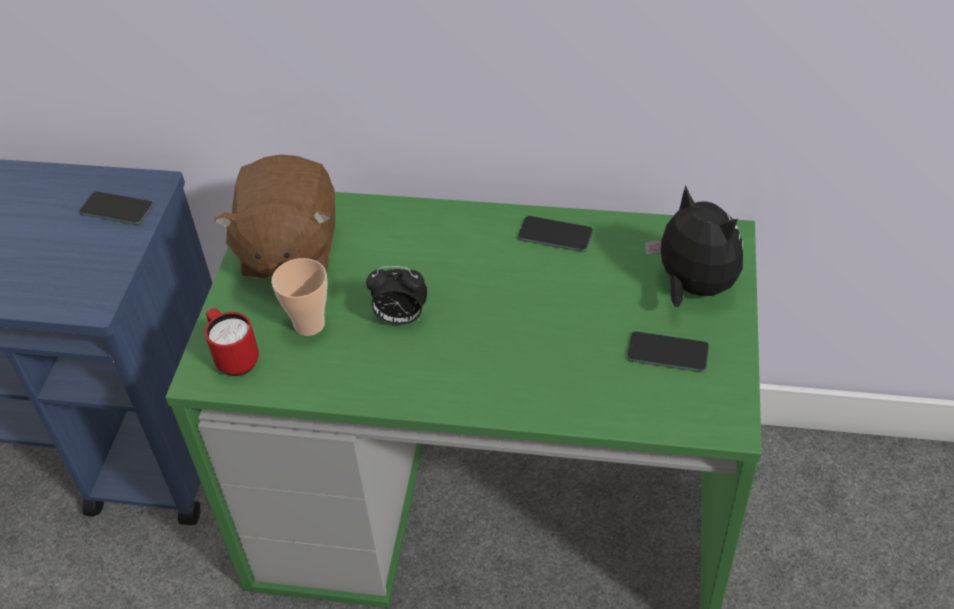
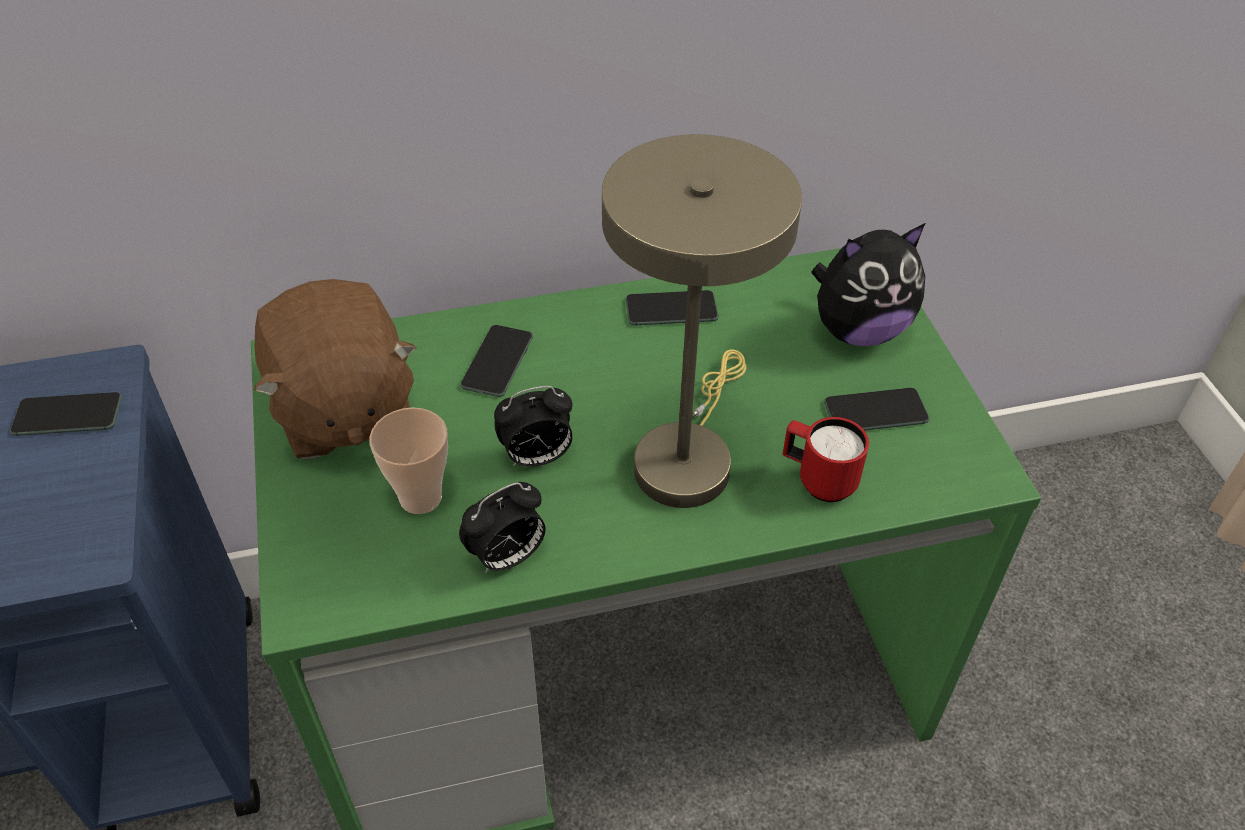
camera: 25 degrees left, 0 degrees up
red mug [205,308,259,376] -> red mug moved to [783,417,869,502]
plush toy [645,185,743,307] -> plush toy turned 135 degrees clockwise [811,223,925,346]
none -> alarm clock [459,482,546,573]
none -> phone [460,325,533,397]
none -> beige table lamp [602,134,802,508]

